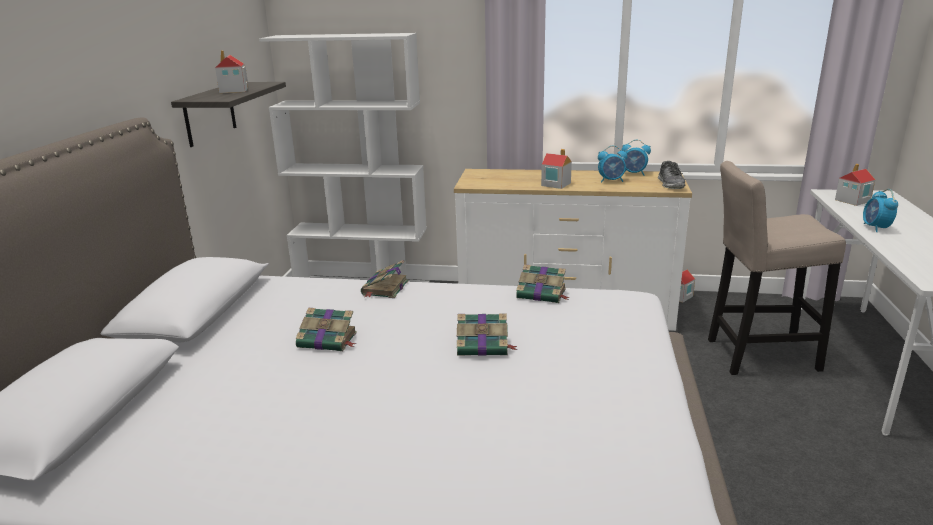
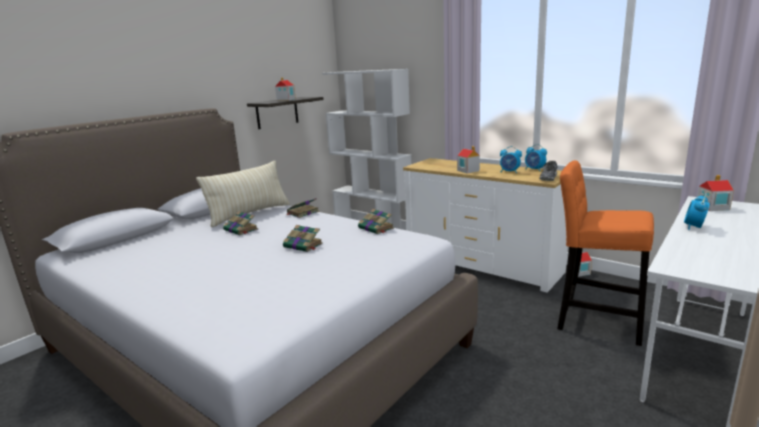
camera: 30 degrees right, 5 degrees down
beige stool [708,161,846,375] -> orange stool [557,160,654,346]
none -> beige pillow [196,161,290,227]

